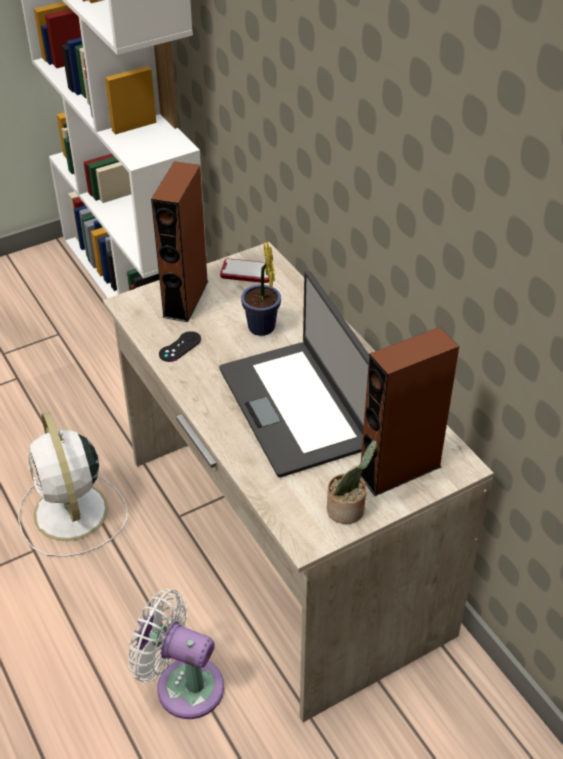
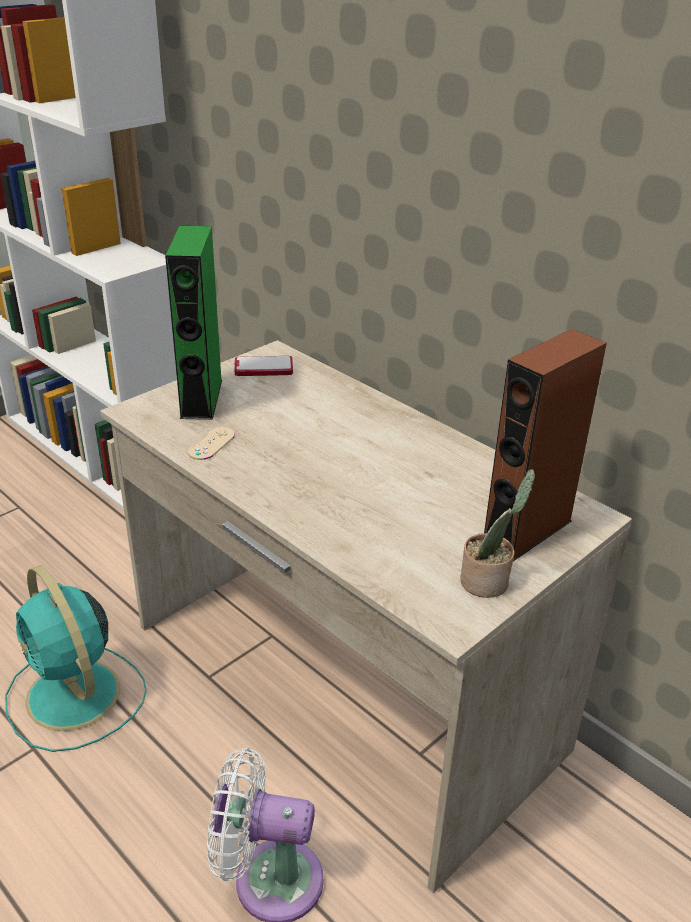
camera: 15 degrees left, 10 degrees down
white fan [18,411,128,557] -> turquoise fan [5,565,147,752]
brown speaker [151,161,208,322] -> green speaker [165,226,222,420]
black game controller [159,331,201,362] -> beige game controller [188,427,235,460]
laptop [219,271,369,478] -> none
potted plant [241,240,281,336] -> none

